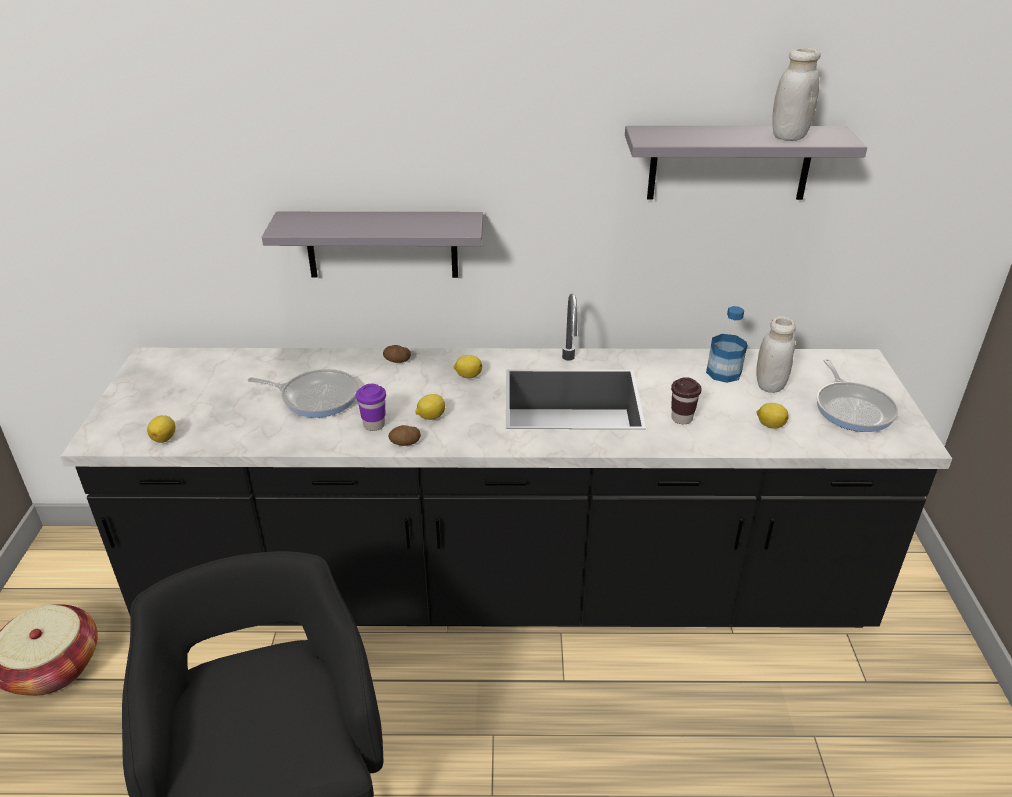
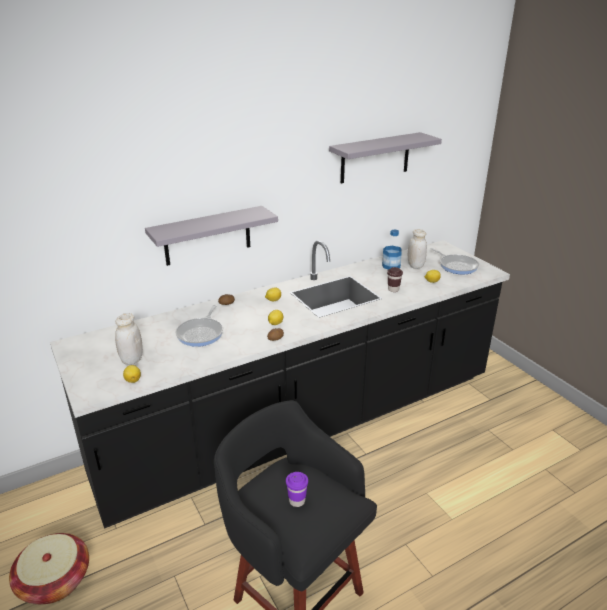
camera: 30 degrees left, 5 degrees down
frying pan [248,369,359,418] -> frying pan turned 120 degrees clockwise [175,305,223,347]
purple cup [356,384,386,431] -> purple cup moved to [286,472,308,507]
white jar [772,48,821,141] -> white jar moved to [115,313,143,365]

